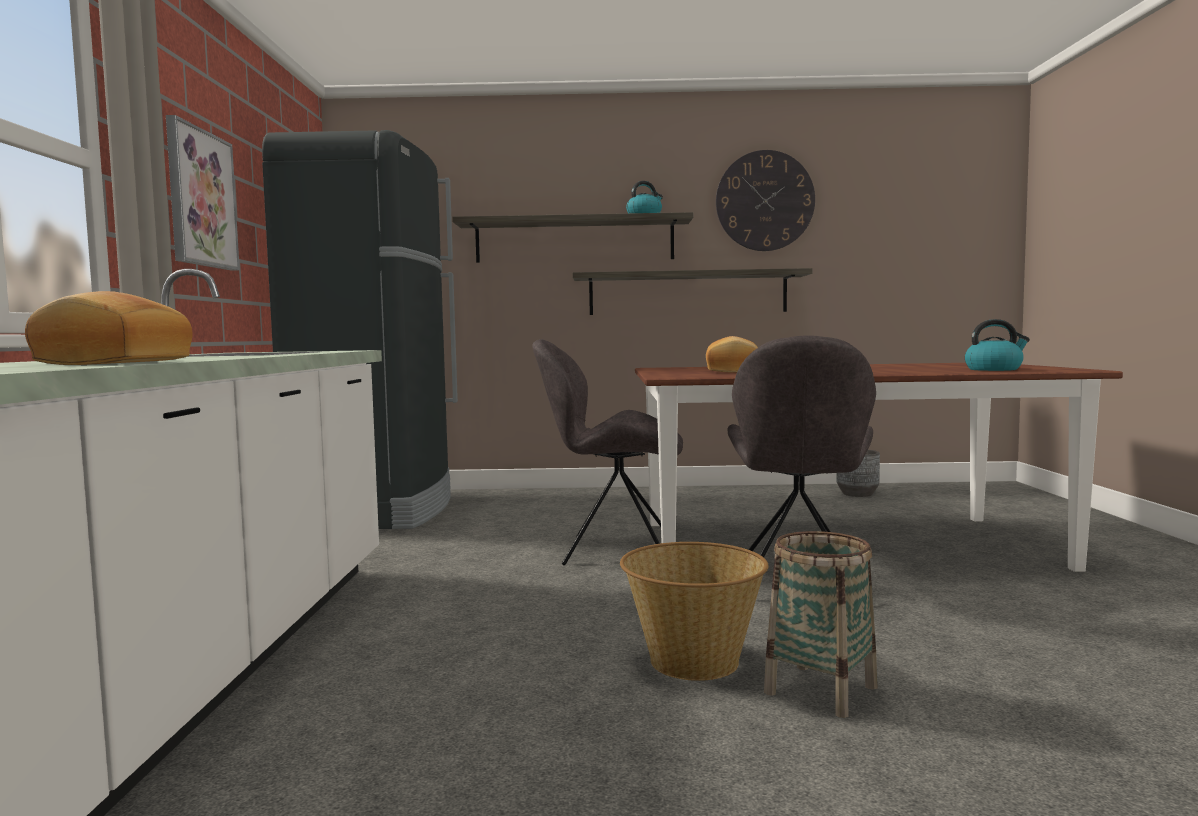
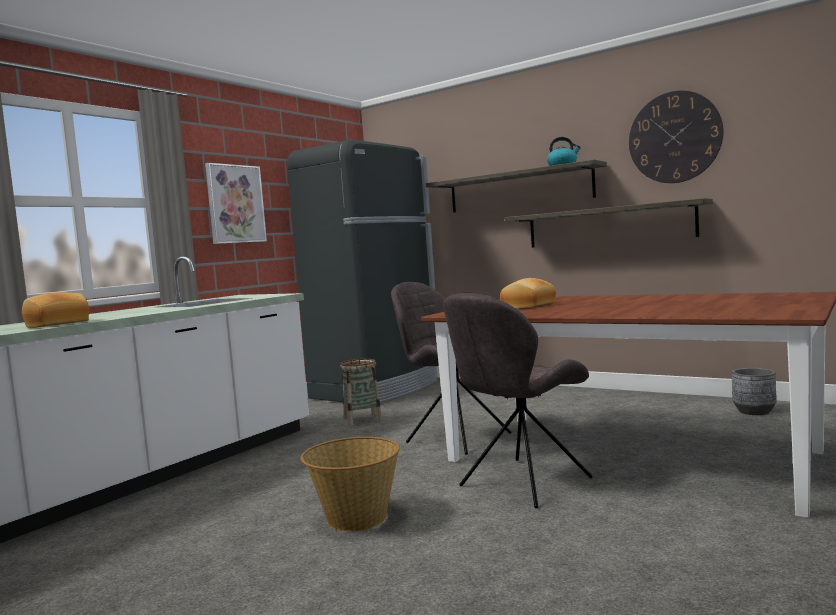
camera: 35 degrees right, 0 degrees up
basket [764,531,878,718] -> basket moved to [340,359,382,426]
kettle [965,319,1030,371] -> none

